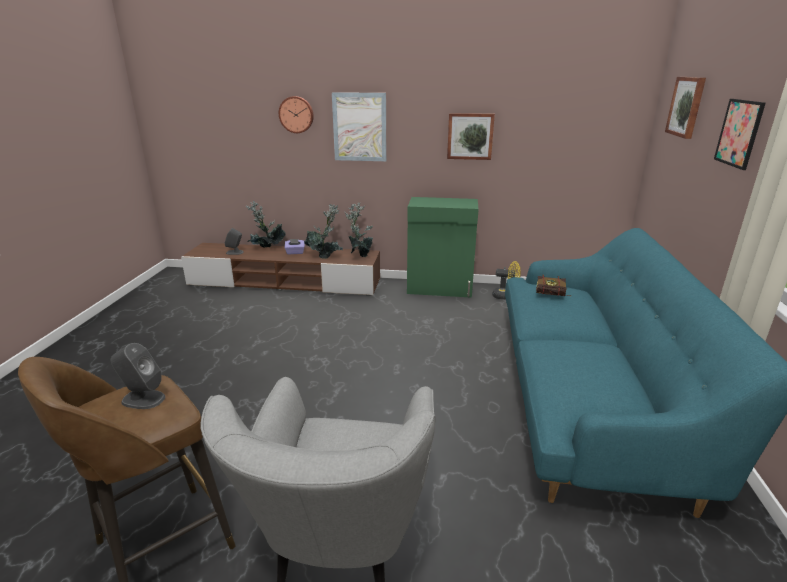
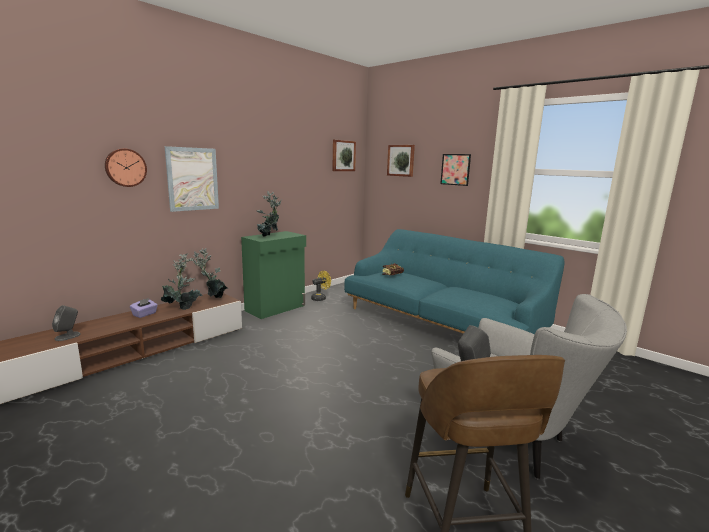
camera: 55 degrees left, 10 degrees down
potted plant [246,201,286,248] -> potted plant moved to [257,191,282,237]
picture [447,113,495,160] -> picture moved to [332,140,356,171]

